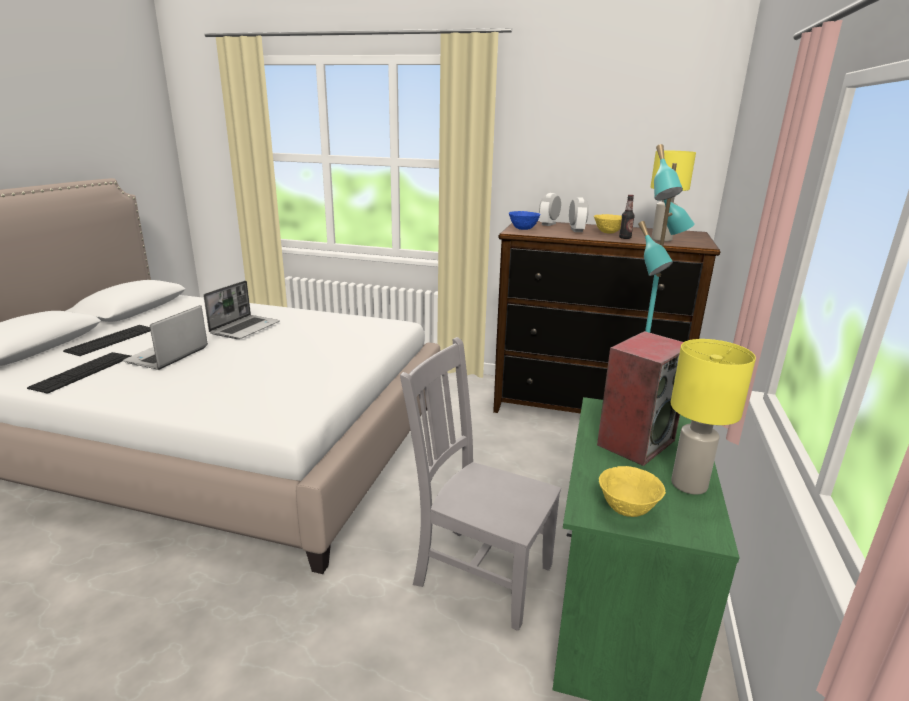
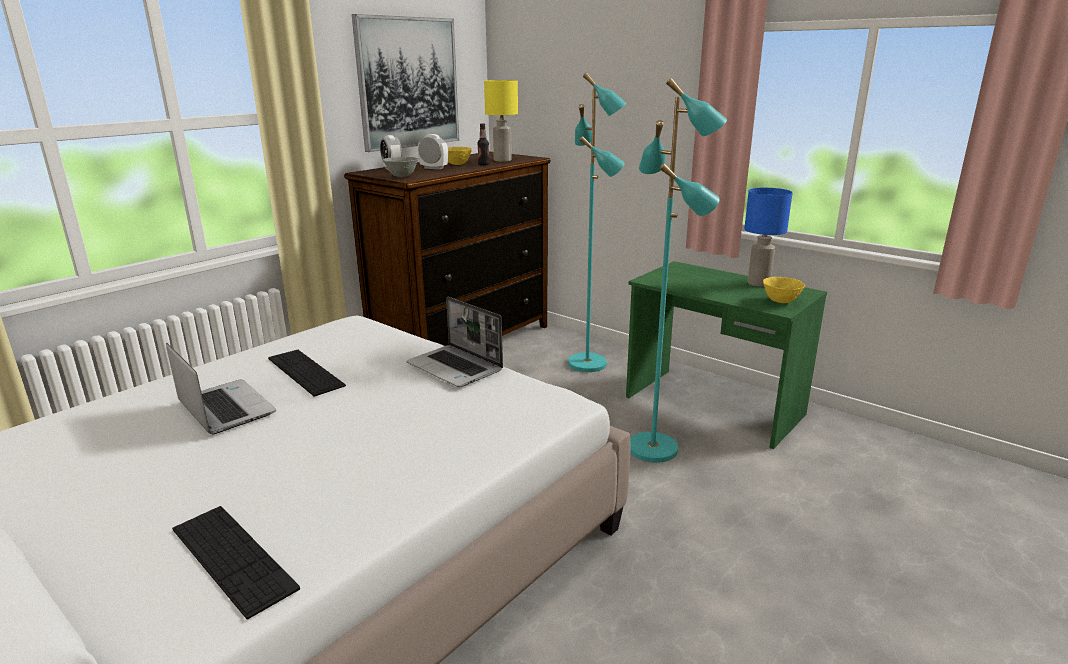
camera: 65 degrees left, 0 degrees up
keyboard [63,325,150,356] -> keyboard moved to [268,350,346,397]
laptop [123,305,208,370] -> laptop moved to [407,297,503,387]
grey chair [400,337,561,631] -> turquoise floor lamp [630,78,727,463]
blue bowl [509,211,540,230] -> grey bowl [383,157,418,177]
speaker [597,331,683,466] -> none
yellow table lamp [671,339,756,495] -> blue table lamp [744,188,792,287]
none -> picture [352,14,459,152]

